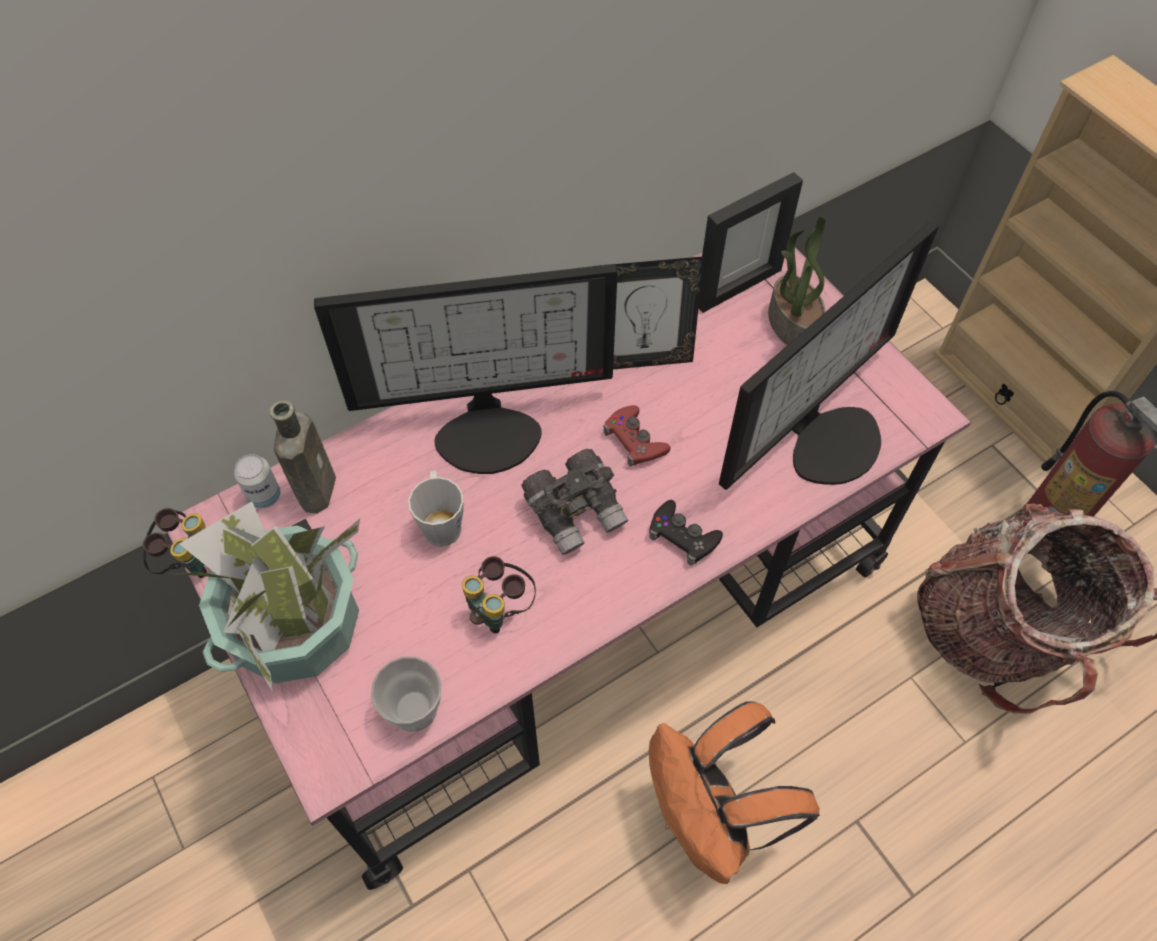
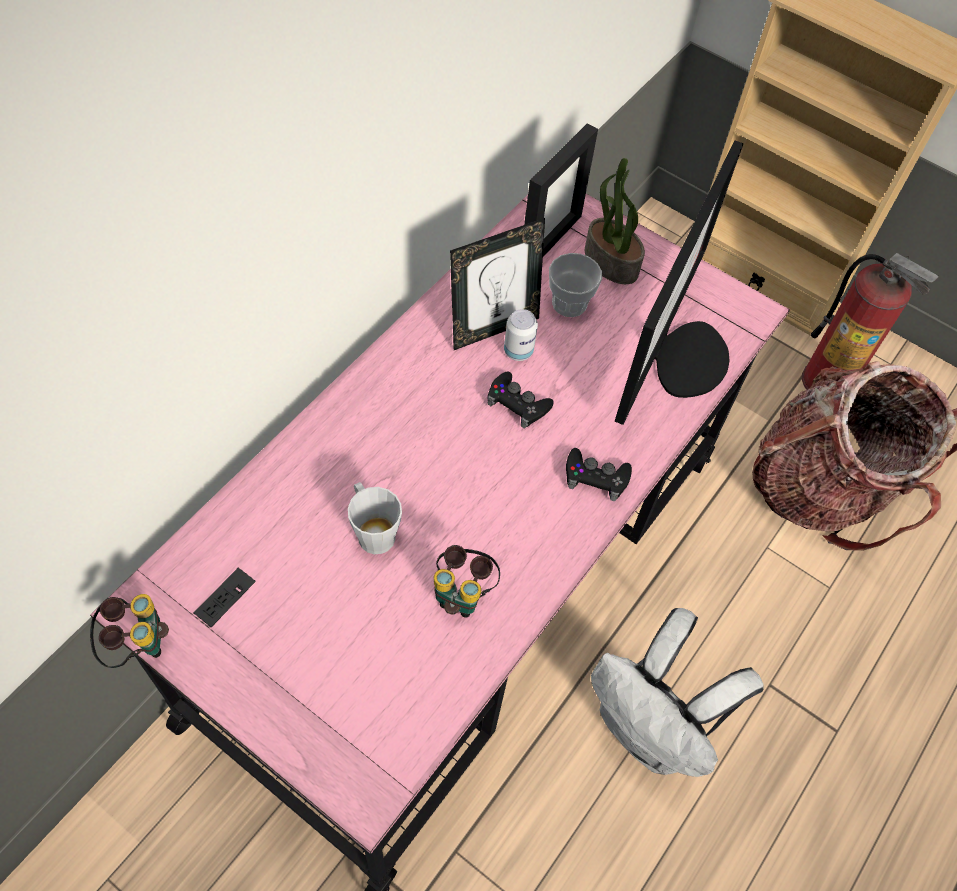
camera: 25 degrees left, 0 degrees up
potted plant [178,501,360,693] -> none
can [234,454,281,509] -> can moved to [504,309,538,361]
brown bottle [270,400,336,514] -> none
monitor [314,264,618,474] -> none
cup [371,656,442,732] -> cup moved to [549,253,602,317]
grey binoculars [521,449,628,555] -> none
red game controller [603,405,670,467] -> black game controller [488,371,554,428]
orange backpack [649,701,820,884] -> white backpack [591,608,764,777]

